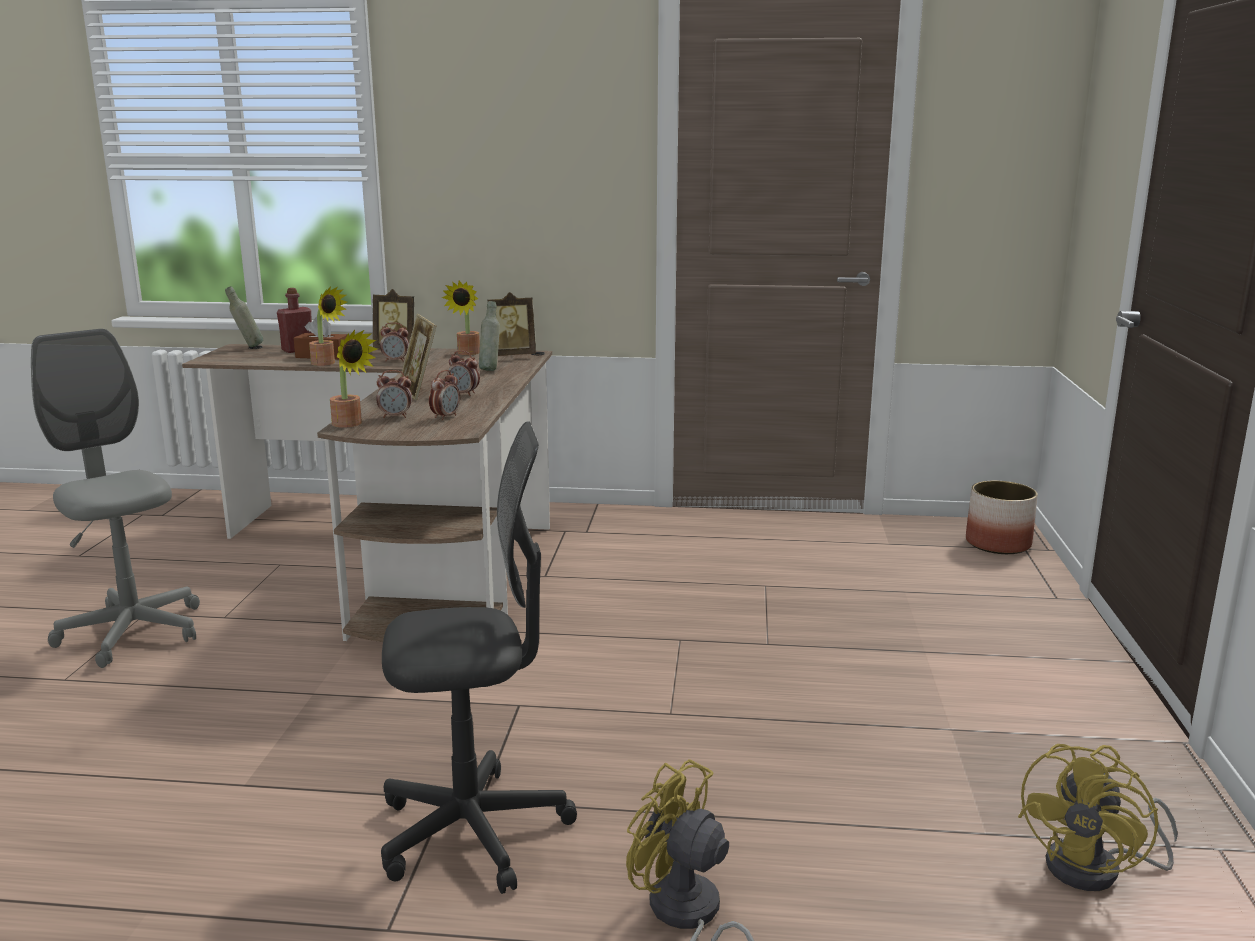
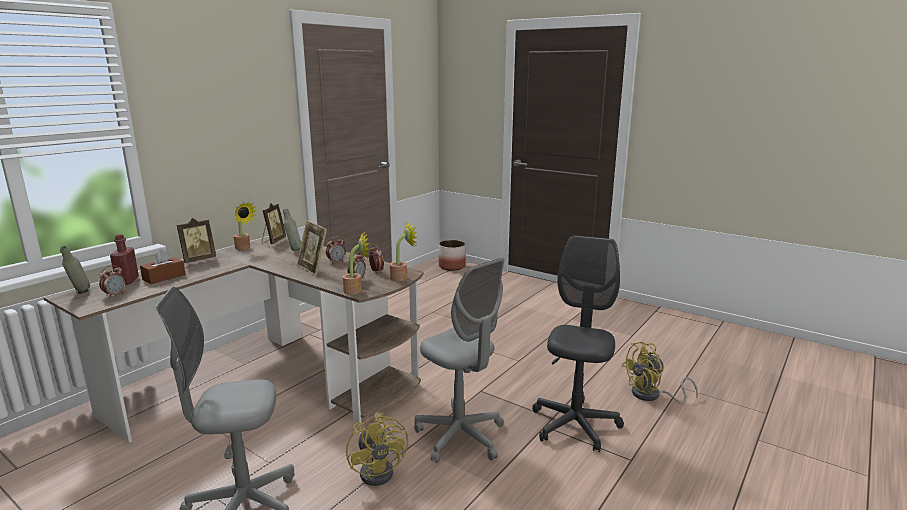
camera: 60 degrees left, 0 degrees up
potted plant [309,287,347,366] -> potted plant moved to [390,222,418,281]
alarm clock [380,322,409,362] -> alarm clock moved to [99,265,126,298]
picture frame [400,314,436,400] -> picture frame turned 45 degrees clockwise [297,220,327,276]
yellow fan [1018,744,1178,891] -> yellow fan moved to [346,412,408,486]
none -> grey office chair [414,258,505,463]

